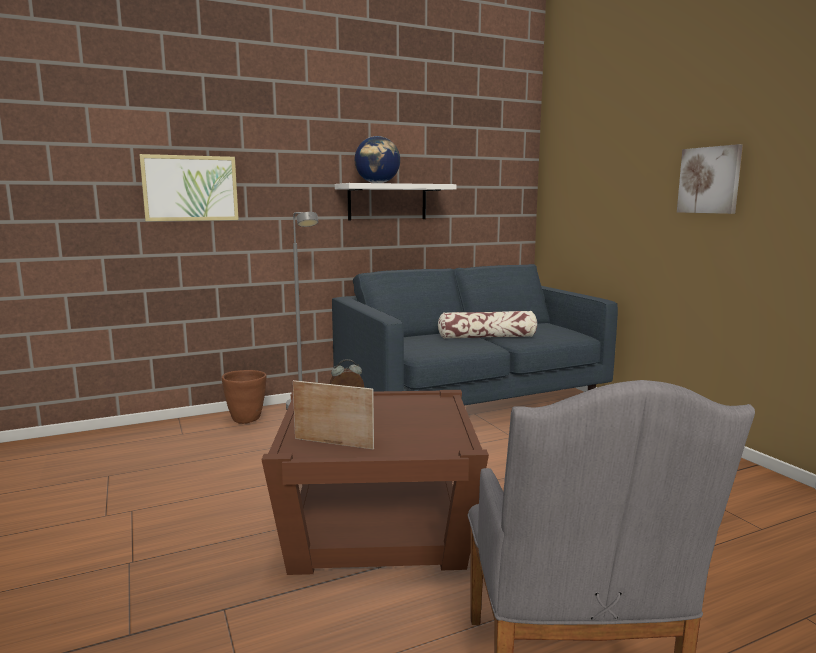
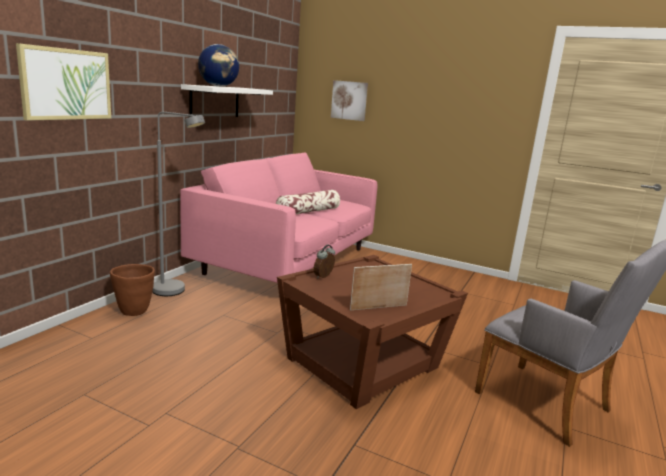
camera: 40 degrees left, 5 degrees up
blue sofa [332,264,618,406] -> pink sofa [180,152,378,283]
picture [677,144,743,214] -> picture moved to [331,80,368,121]

